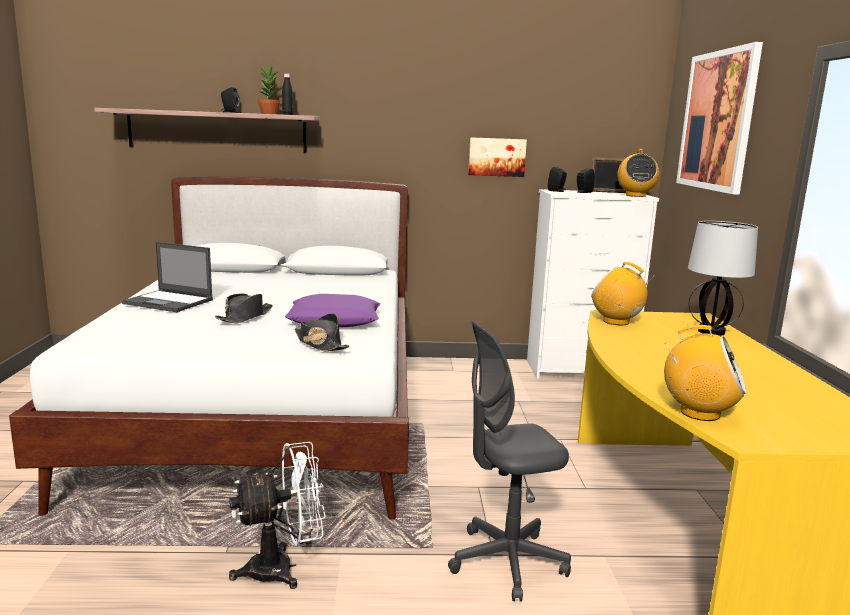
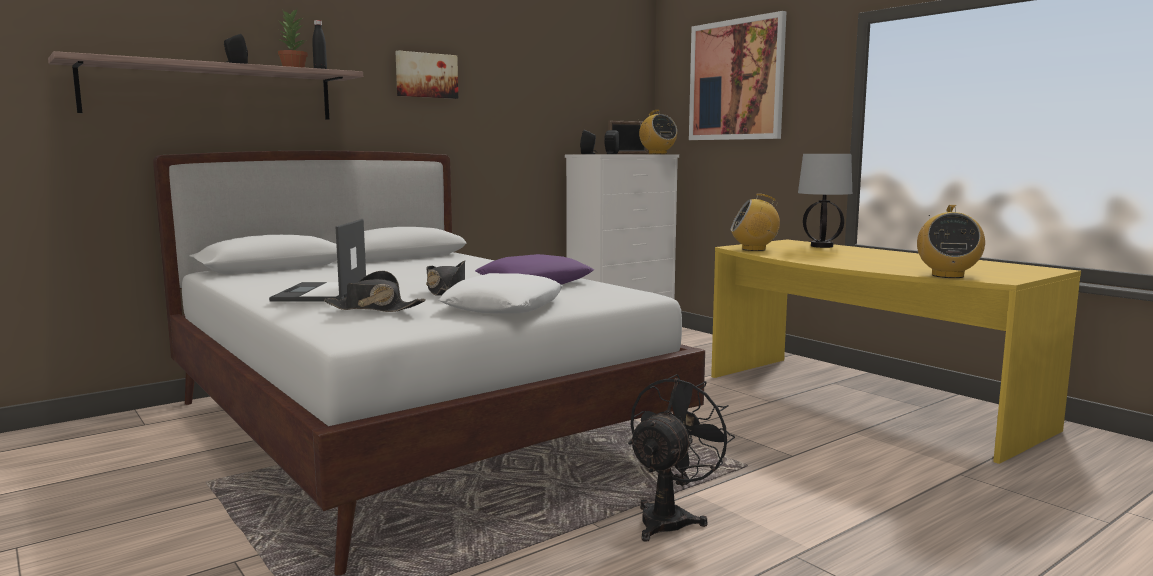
camera: 35 degrees left, 5 degrees down
laptop [122,242,213,312] -> laptop turned 105 degrees clockwise [269,219,366,302]
white fan [229,442,326,589] -> black fan [628,374,735,542]
black hat [295,313,349,352] -> black hat moved to [324,271,426,312]
grey office chair [448,321,571,602] -> none
picture [468,137,527,177] -> picture moved to [395,50,458,99]
radio [664,325,747,421] -> radio turned 120 degrees clockwise [917,205,985,278]
none -> white pillow [439,273,562,314]

